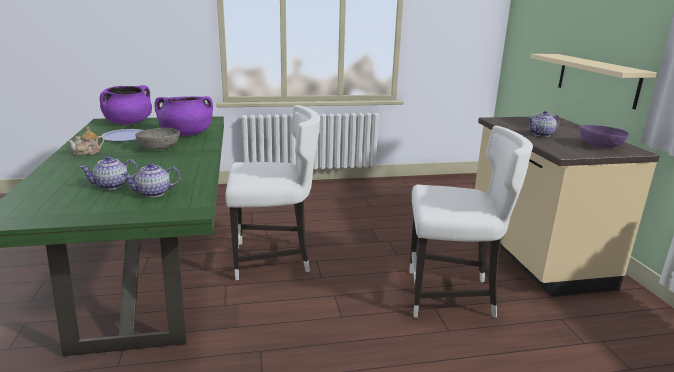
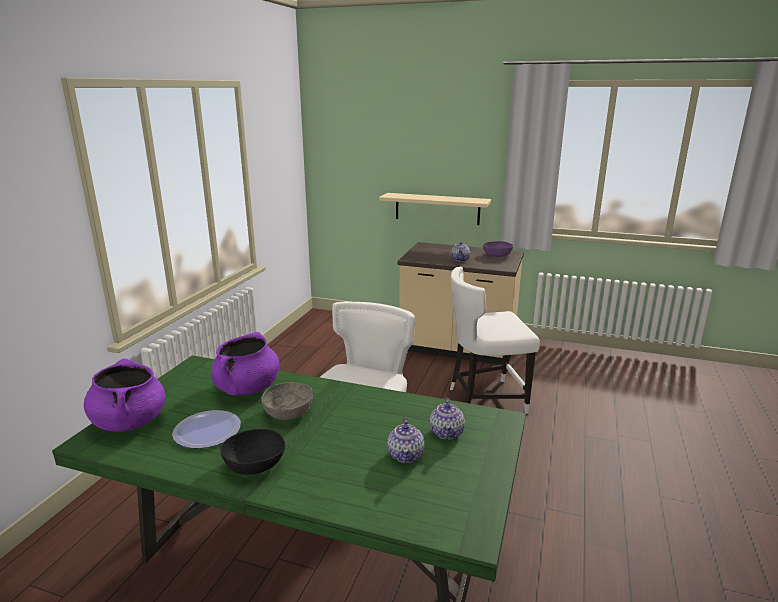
camera: 60 degrees left, 0 degrees up
teapot [68,126,104,156] -> black bowl [220,429,285,475]
white chair [409,126,533,318] -> white chair turned 135 degrees counterclockwise [450,267,540,414]

